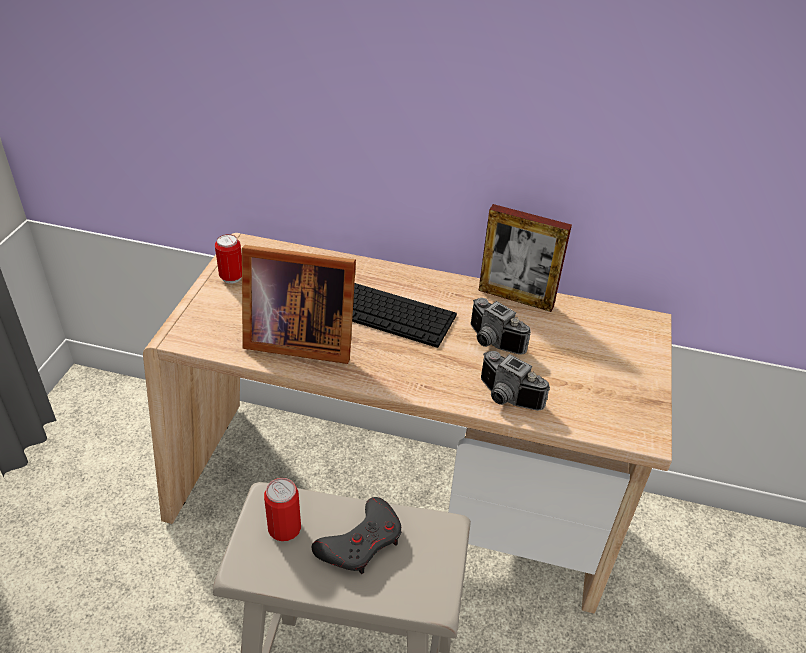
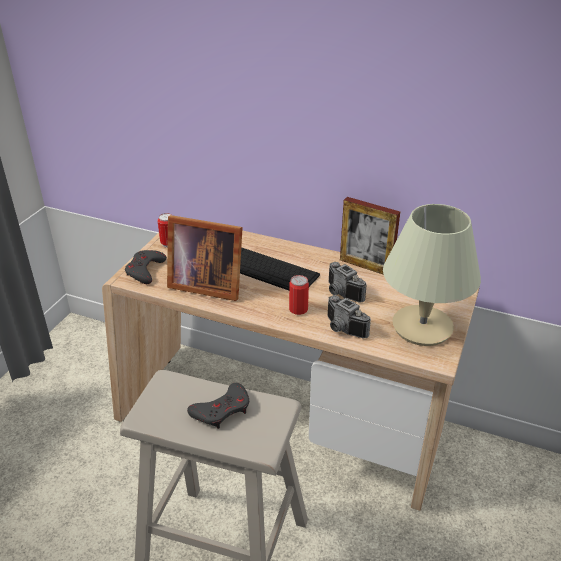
camera: 10 degrees right, 5 degrees down
can [264,478,301,541] -> can moved to [289,275,309,315]
none -> grey game controller [125,250,167,284]
none -> beige table lamp [383,204,481,346]

